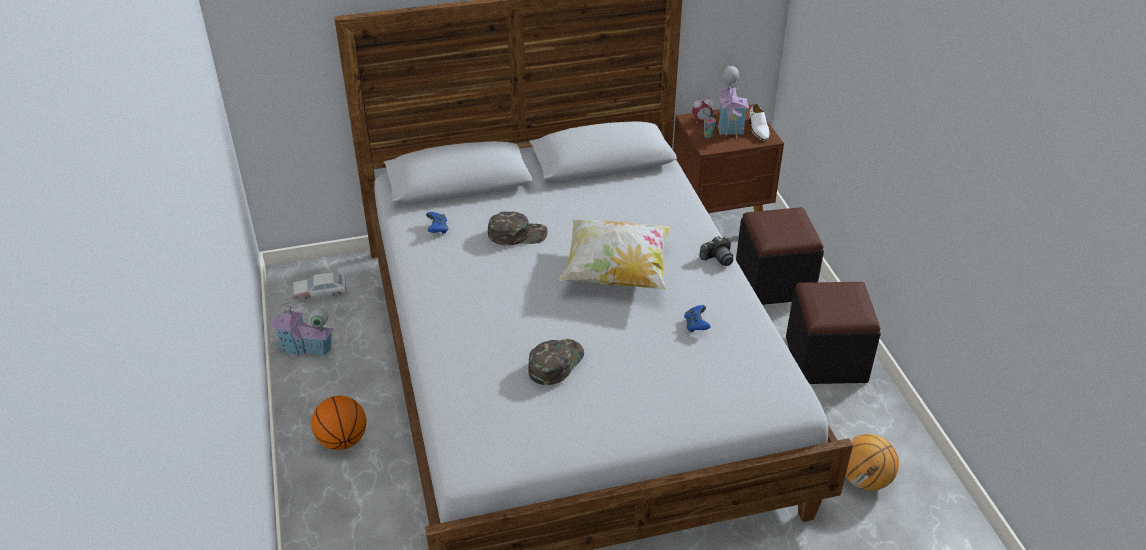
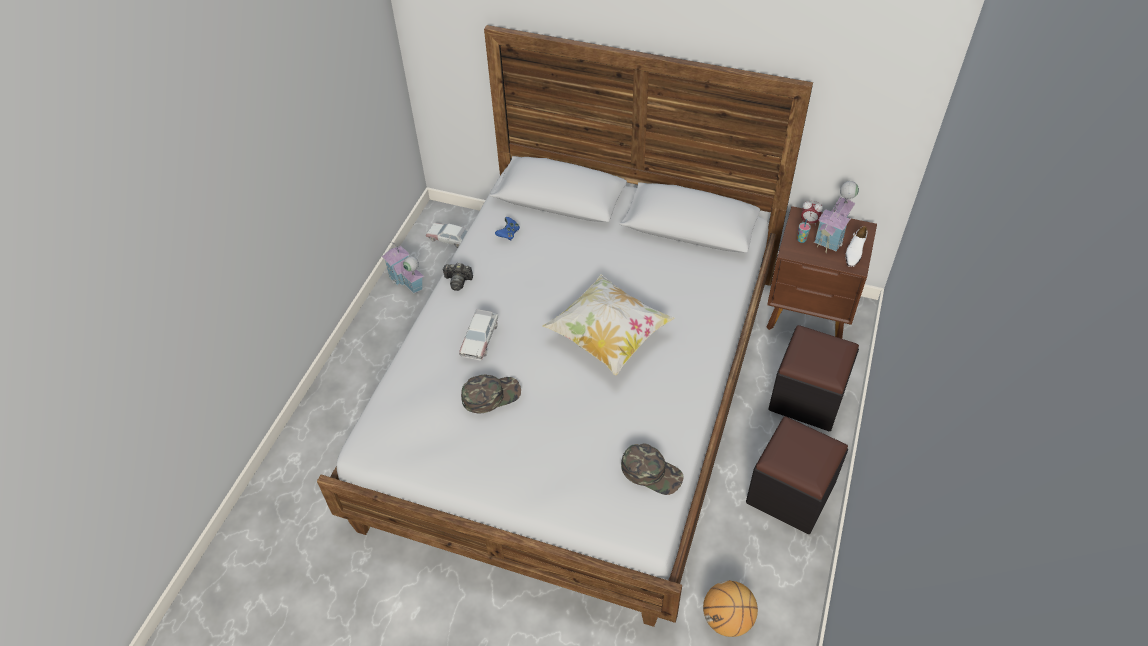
camera: 35 degrees right, 10 degrees up
basketball [311,396,366,450] -> none
green cap [488,212,548,245] -> green cap moved to [621,443,684,495]
blue game controller [684,305,711,332] -> none
camera [699,236,733,266] -> camera moved to [443,263,473,291]
none -> toy car [459,309,498,360]

